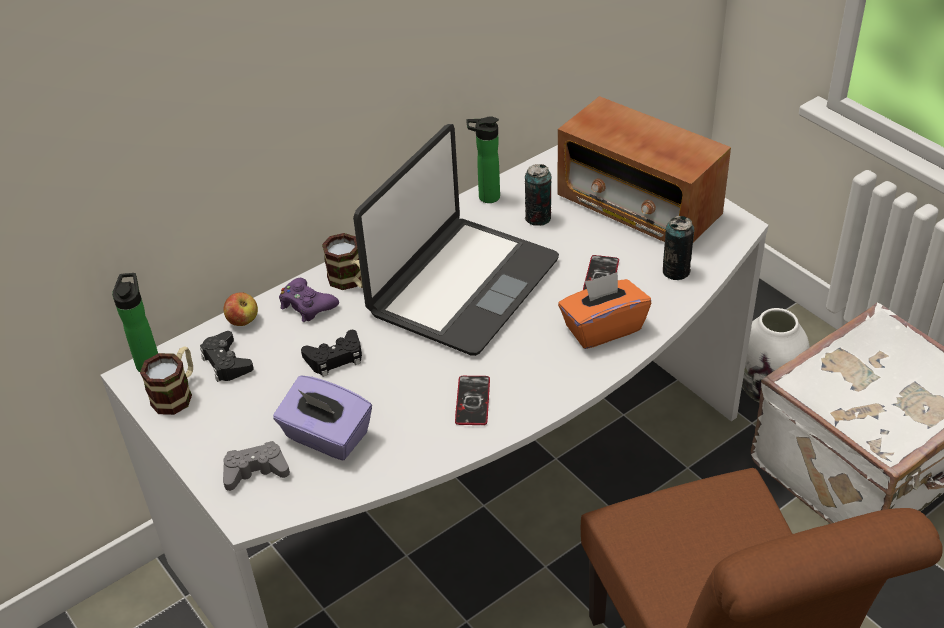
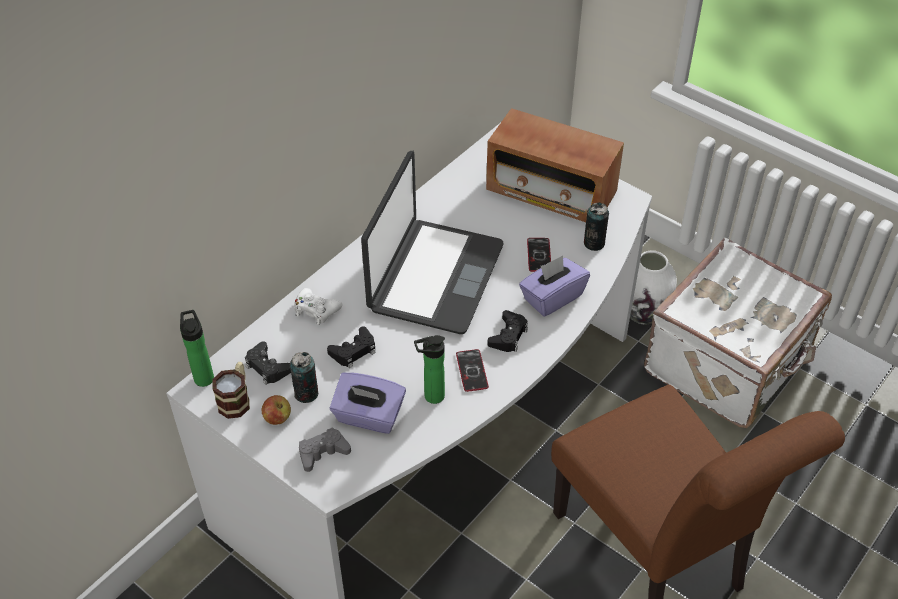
camera: 15 degrees left, 5 degrees up
apple [223,292,258,326] -> apple moved to [261,395,291,425]
purple game controller [279,278,339,322] -> white game controller [294,288,343,325]
mug [322,233,363,290] -> none
bottle [466,116,500,203] -> bottle moved to [414,335,445,404]
can [525,164,551,226] -> can moved to [290,352,318,403]
orange tissue box [558,272,651,349] -> purple tissue box [519,255,590,317]
none -> black game controller [487,310,528,352]

